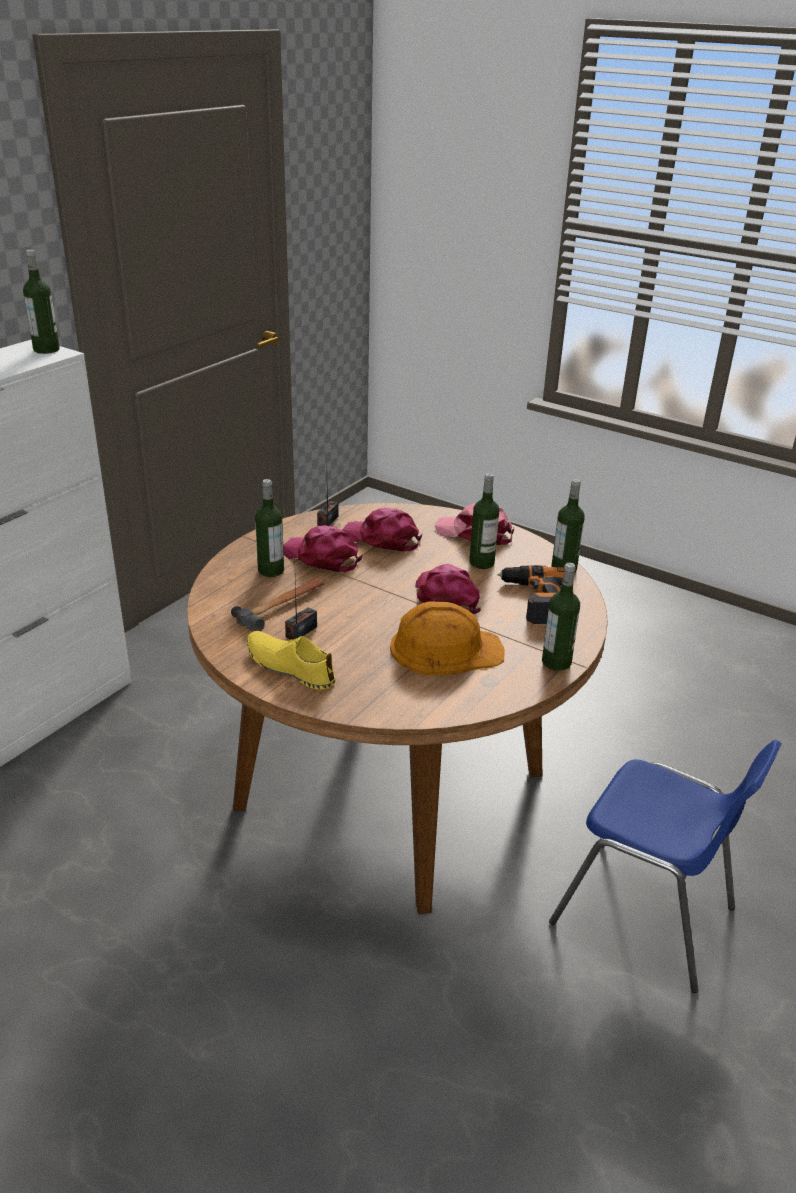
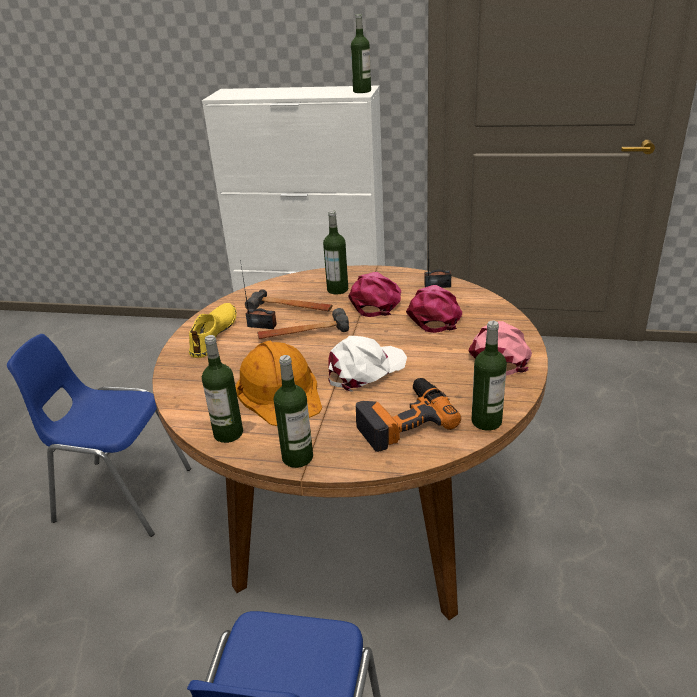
camera: 70 degrees right, 0 degrees up
pink cap [415,564,481,614] -> white cap [328,336,407,392]
bottle [469,473,499,569] -> bottle moved to [202,335,243,443]
none -> blue chair [7,334,191,537]
none -> hammer [257,308,349,339]

